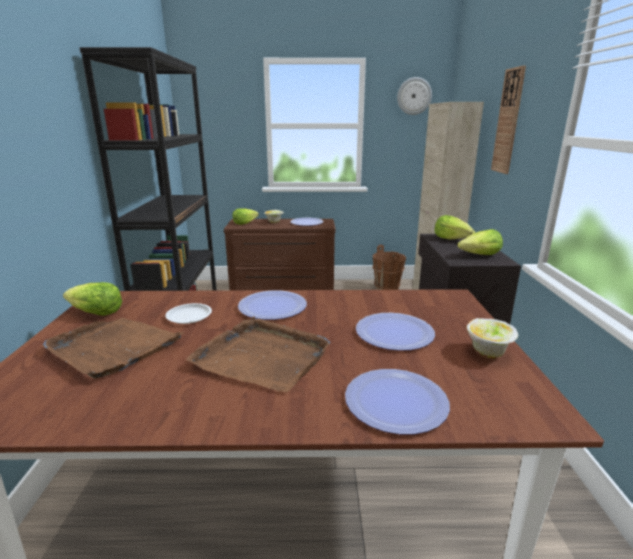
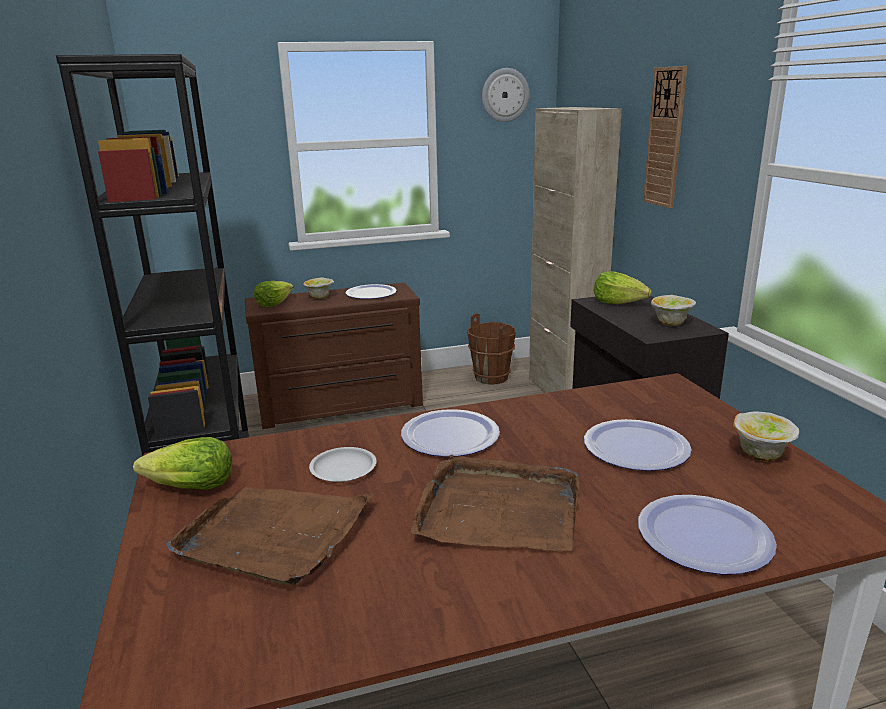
camera: 15 degrees left, 0 degrees up
lettuce [457,229,503,255] -> bowl [651,295,696,326]

